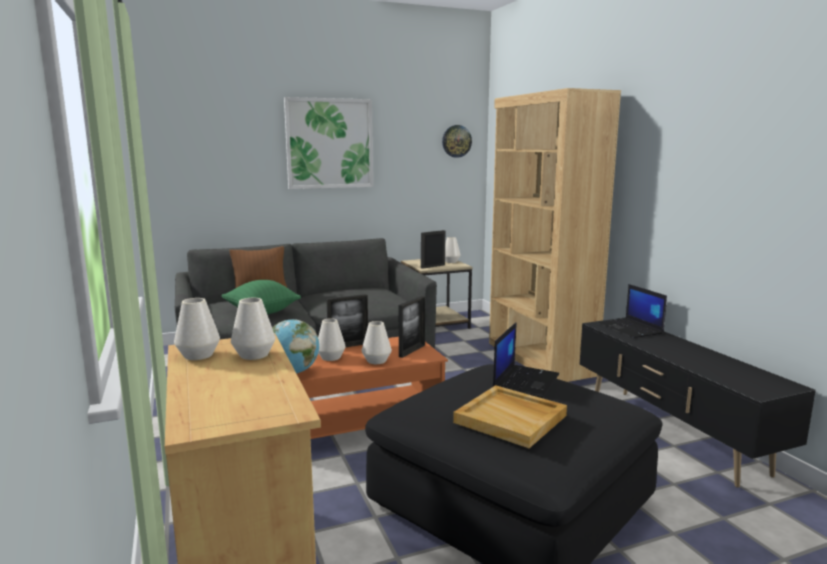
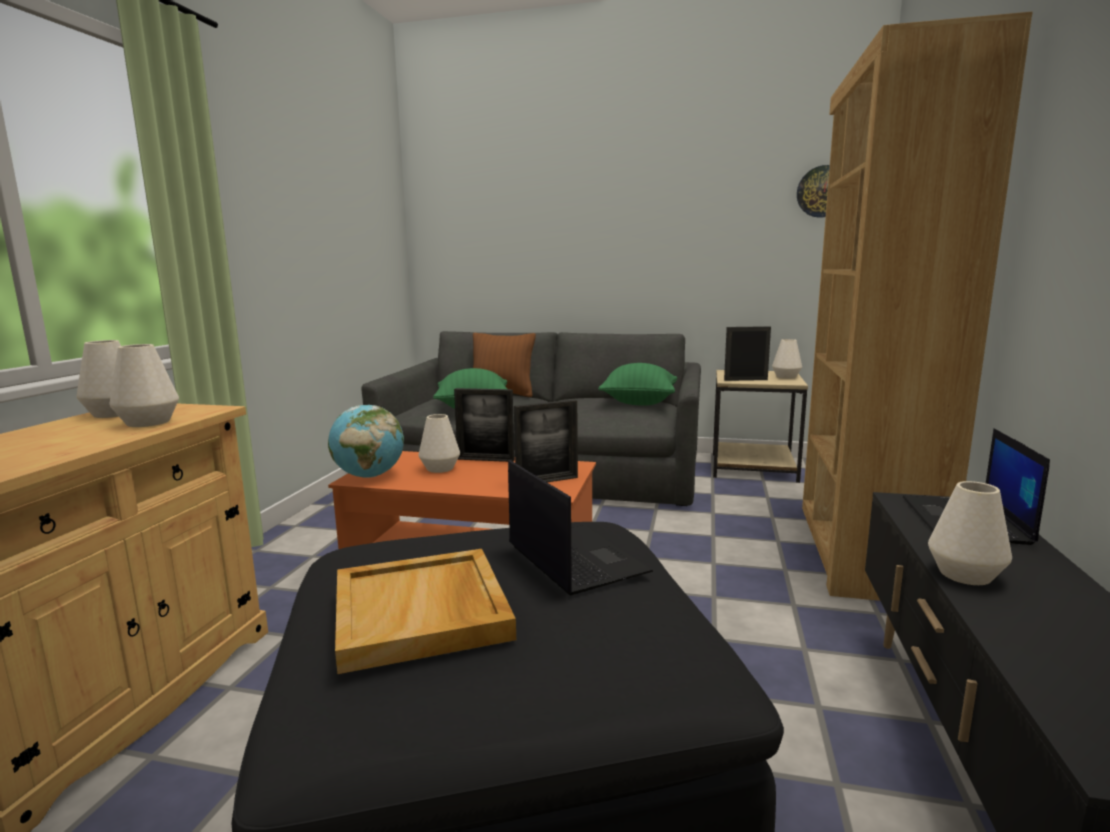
camera: 35 degrees right, 0 degrees up
picture [284,97,373,189] -> none
white vase [362,321,392,364] -> white vase moved to [928,481,1012,585]
laptop [493,322,559,398] -> laptop turned 90 degrees counterclockwise [508,460,653,596]
none -> green pillow [598,363,678,406]

